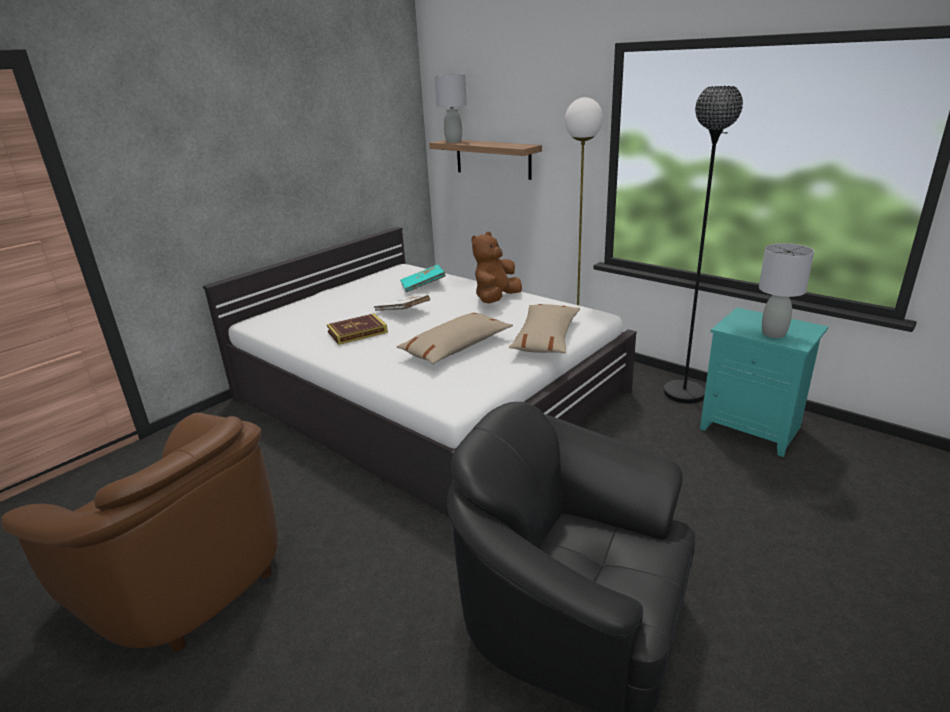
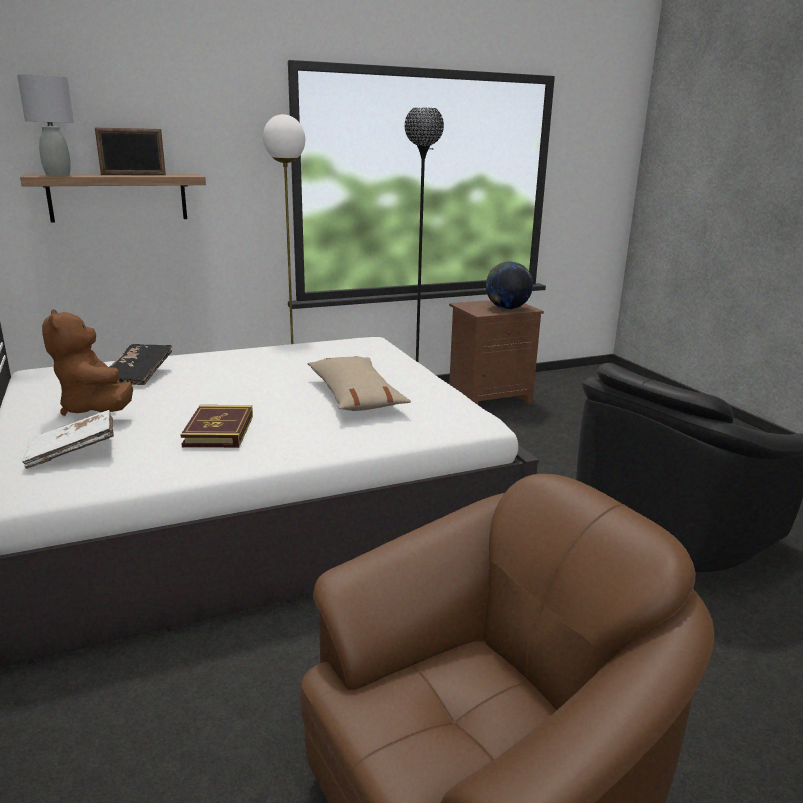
camera: 65 degrees left, 5 degrees down
white book [374,295,430,311] -> white book moved to [22,410,114,469]
turquoise book [400,265,446,293] -> black book [110,344,172,385]
brown plush toy [471,232,522,303] -> brown plush toy moved to [42,309,133,416]
beige pillow [509,304,580,353] -> none
turquoise nightstand [700,308,828,457] -> brown nightstand [449,300,544,405]
grey table lamp [759,243,814,338] -> globe [486,261,533,309]
none -> picture frame [95,128,166,175]

